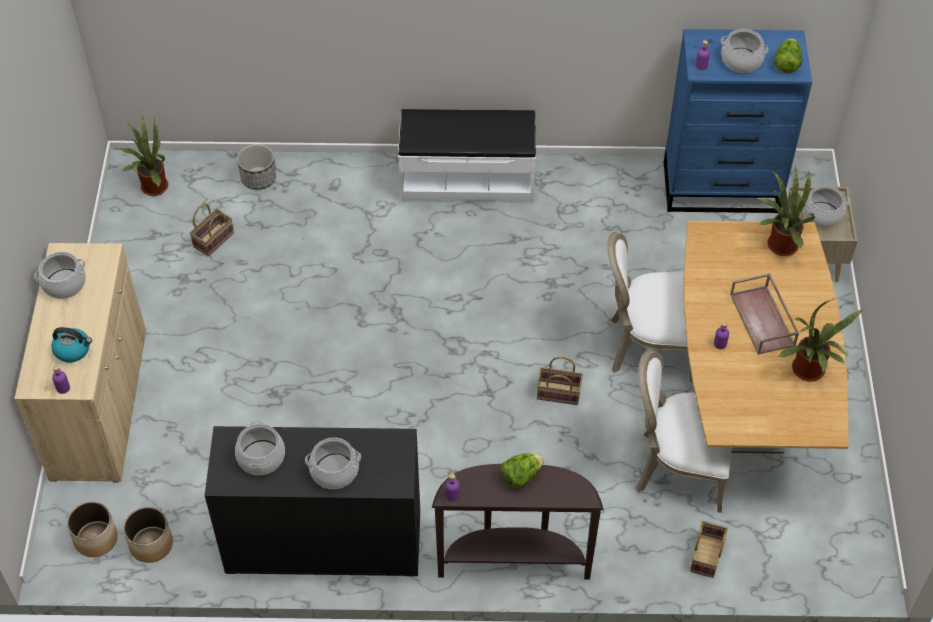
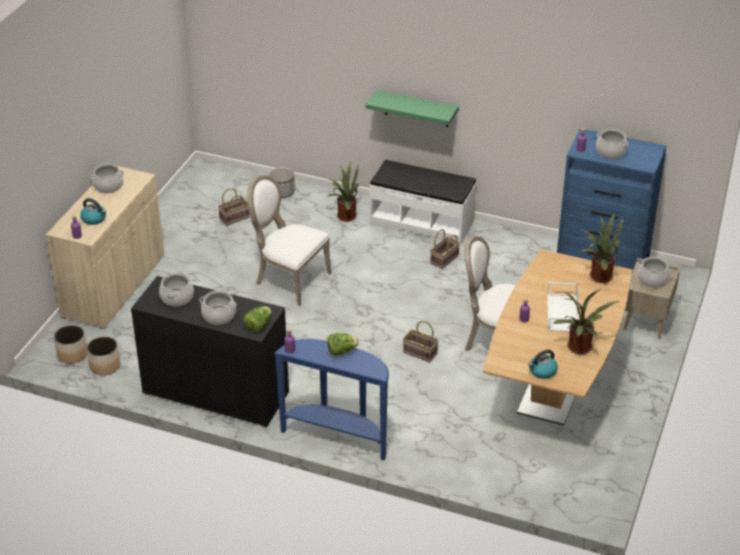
camera: 20 degrees right, 15 degrees down
potted plant [114,116,168,196] -> potted plant moved to [326,162,359,222]
brown console table [432,464,604,579] -> blue console table [274,339,389,460]
white chair [637,350,732,513] -> white chair moved to [247,175,332,306]
basket [690,521,728,578] -> basket moved to [430,229,460,269]
brown tray [730,273,799,355] -> white tray [547,282,579,332]
lettuce [774,38,802,73] -> lettuce moved to [244,306,271,332]
none -> green shelf [365,90,459,127]
none -> kettle [528,349,558,379]

